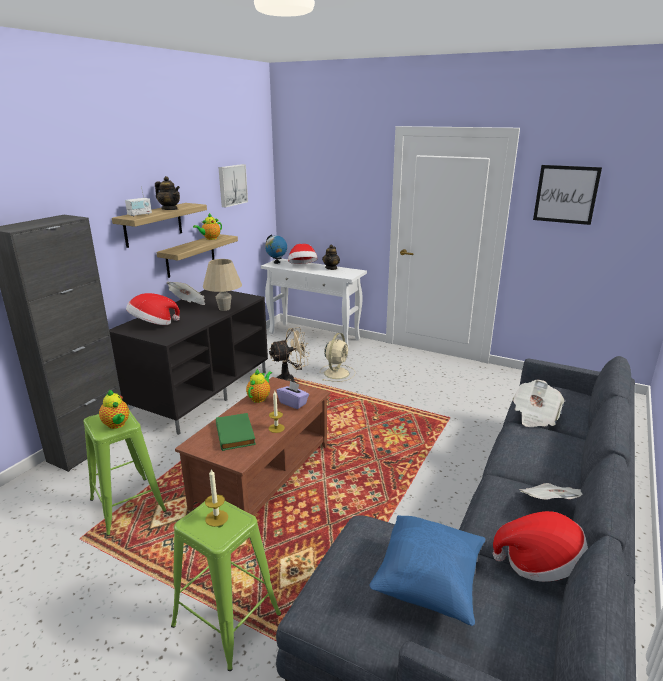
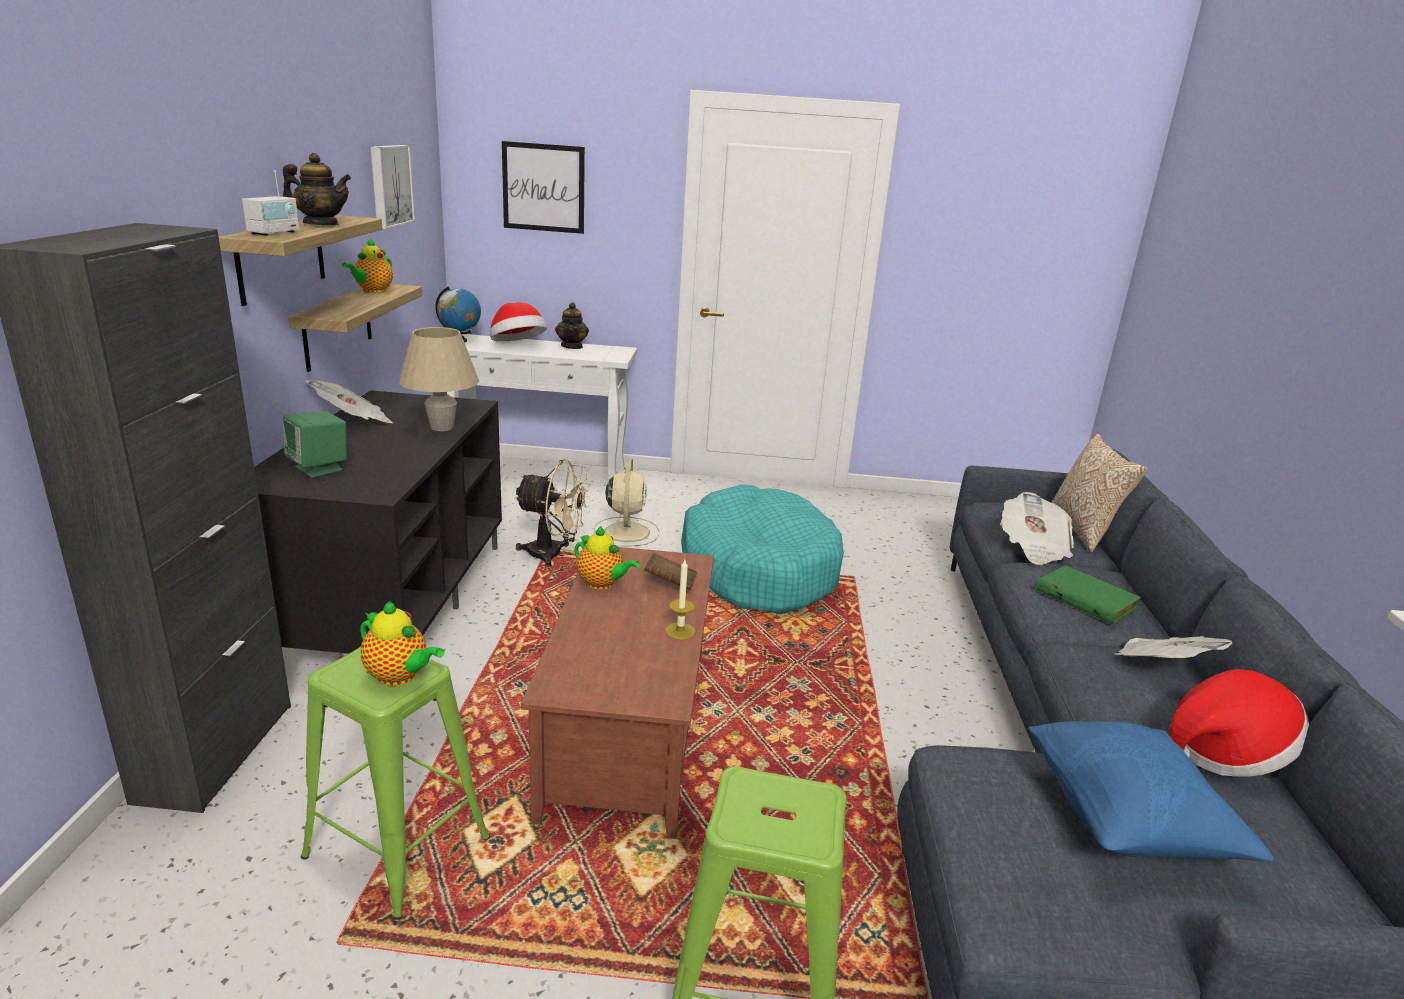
camera: 25 degrees left, 0 degrees up
hat [126,293,180,325] -> green speaker [283,411,347,478]
candle [205,469,228,527] -> none
green book [216,413,256,451] -> green book moved to [1037,565,1141,624]
teapot [246,369,272,403] -> teapot turned 120 degrees clockwise [574,526,640,590]
beige fan [269,327,310,383] -> beige fan turned 60 degrees clockwise [514,459,591,567]
purple tissue box [277,381,309,409] -> brown book [644,553,698,590]
picture [533,165,602,225] -> picture moved to [502,141,585,234]
none -> turquoise dog bed [681,485,844,614]
none -> pillow [1051,434,1147,552]

